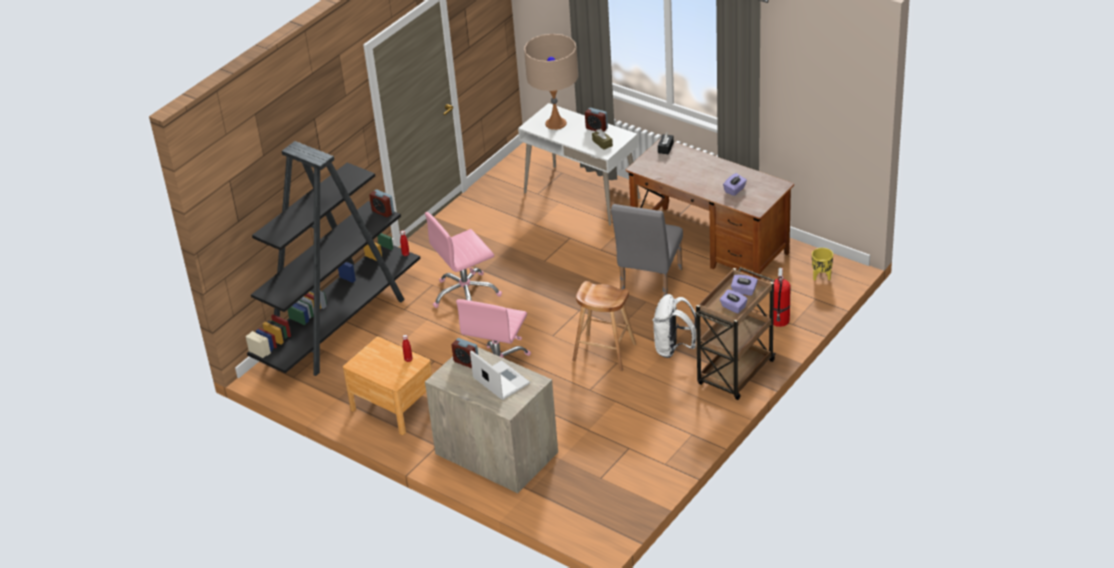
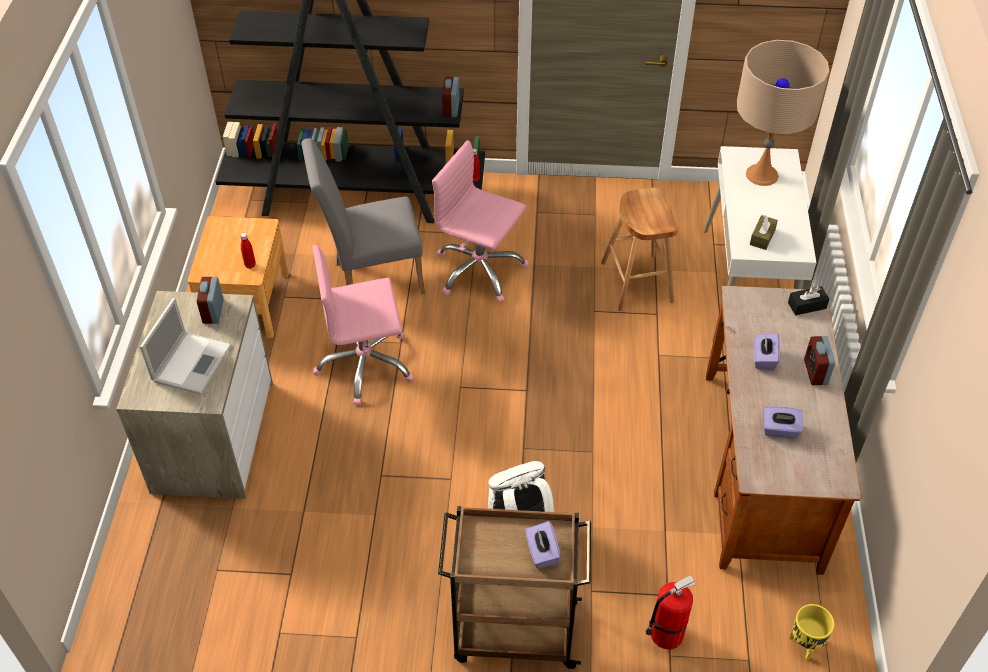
camera: 55 degrees right, 10 degrees up
brown stool [573,281,636,371] -> brown stool moved to [601,187,678,311]
alarm clock [585,108,608,132] -> alarm clock moved to [804,336,835,385]
grey chair [611,204,683,296] -> grey chair moved to [301,138,425,295]
purple tissue box [720,289,748,314] -> purple tissue box moved to [754,333,780,371]

